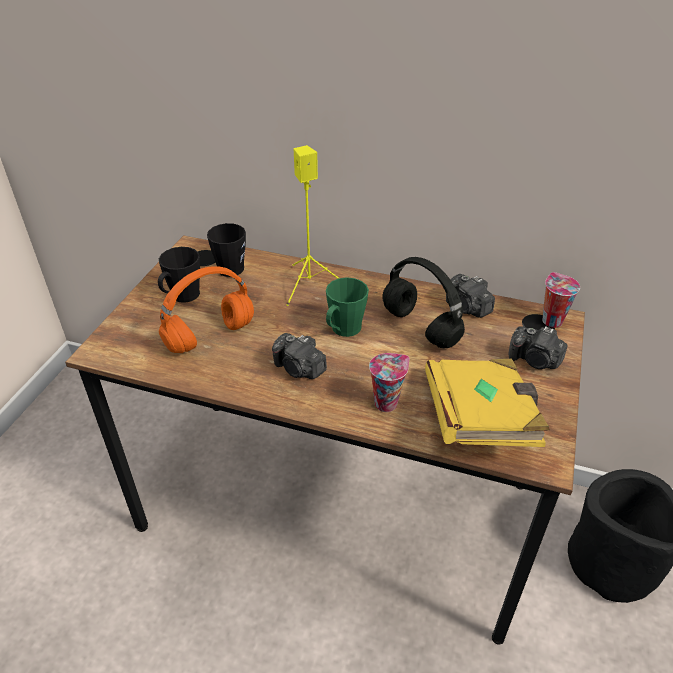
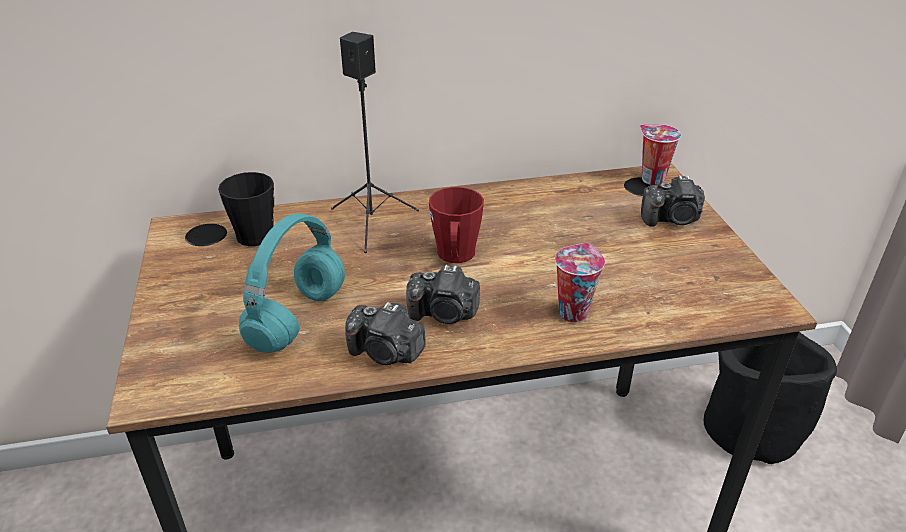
camera: 30 degrees left, 5 degrees down
black mug [158,247,200,303] -> none
orange headphones [159,266,254,353] -> turquoise headphones [239,214,345,353]
yellow speaker [287,145,339,306] -> black speaker [331,32,419,253]
green mug [326,277,369,337] -> red mug [429,187,484,263]
black headphones [383,257,465,348] -> none
yellow book [425,359,550,447] -> none
camera [446,274,495,318] -> camera moved to [345,302,426,365]

